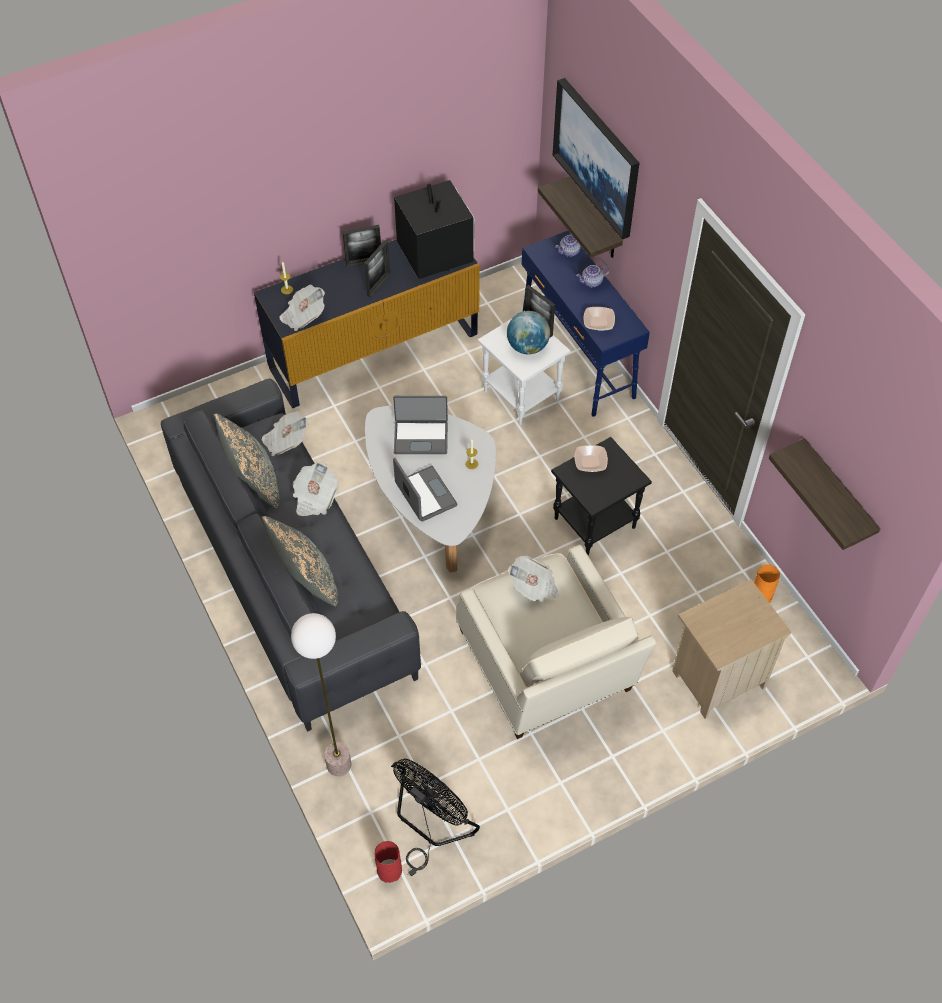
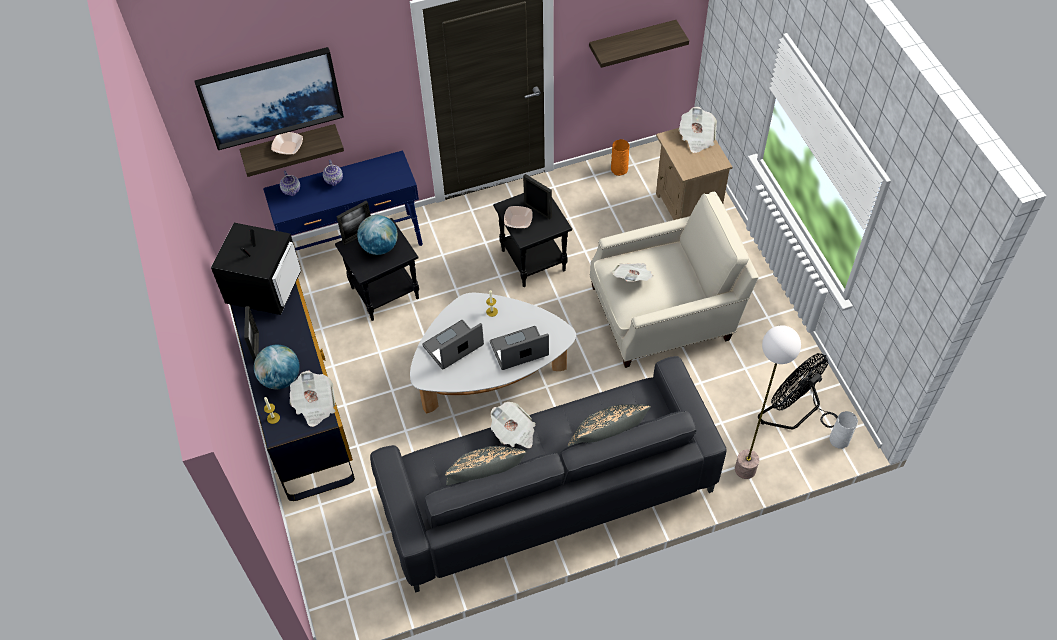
camera: 80 degrees left, 0 degrees up
newspaper [262,411,308,456] -> newspaper moved to [679,107,717,153]
picture frame [364,240,390,297] -> picture frame moved to [523,174,552,219]
red vase [374,841,402,883] -> white vase [829,411,858,449]
laptop [393,396,448,454] -> laptop turned 135 degrees counterclockwise [422,320,484,370]
television [394,180,474,279] -> television turned 120 degrees clockwise [211,223,301,315]
white side table [478,319,571,425] -> black side table [335,218,419,321]
bowl [584,307,615,330] -> bowl moved to [271,132,303,154]
none -> globe [254,345,300,389]

